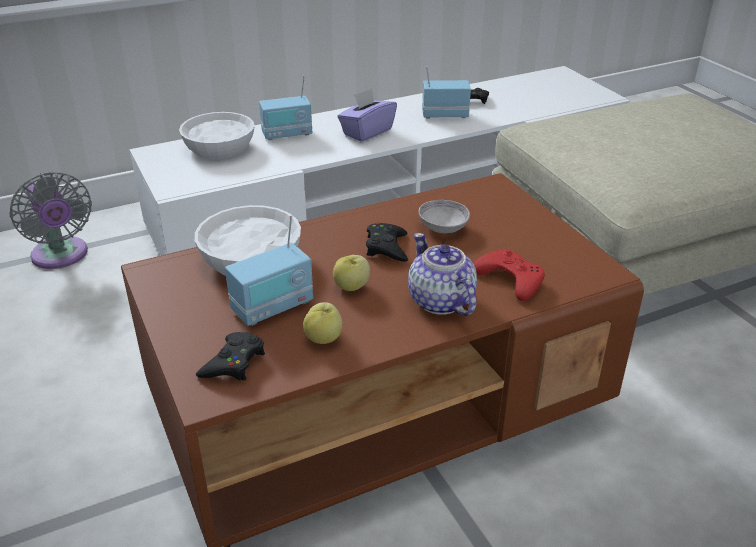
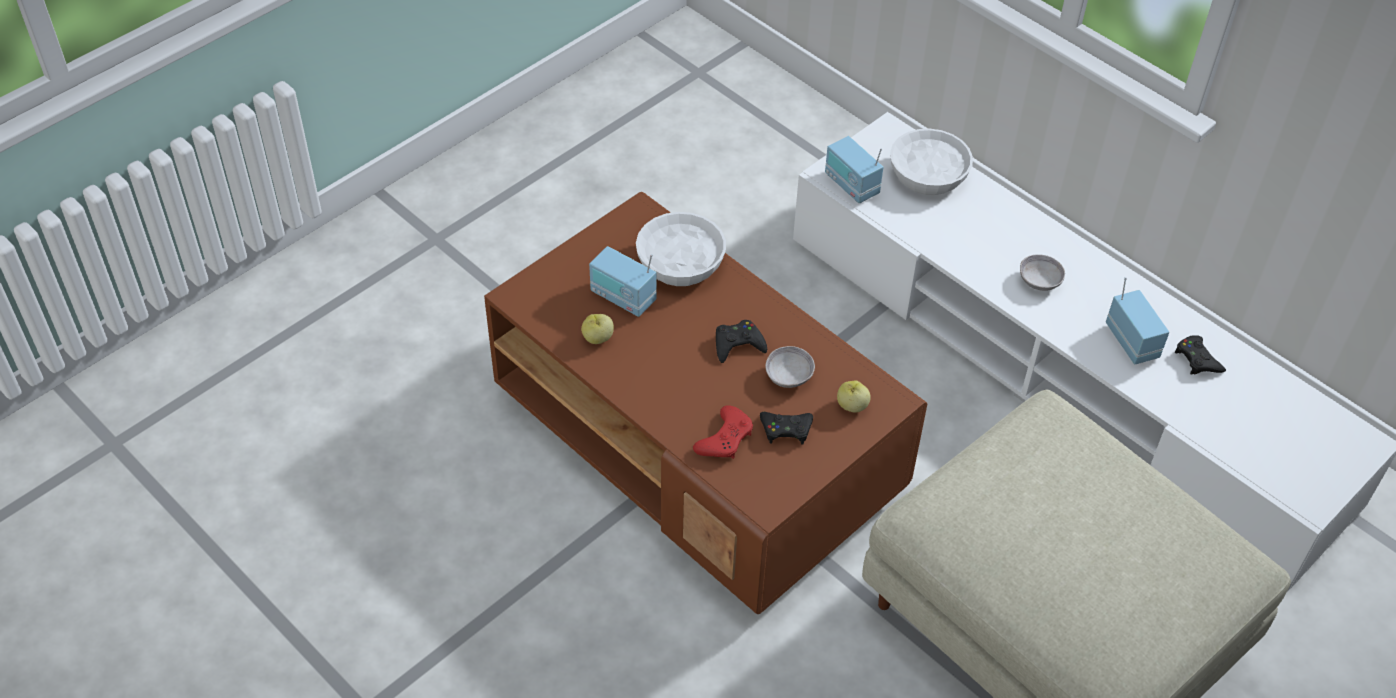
camera: 70 degrees right, 15 degrees up
grey fan [9,171,92,269] -> none
black game controller [196,332,265,381] -> black game controller moved to [760,412,813,444]
radio [259,76,312,140] -> radio moved to [825,136,883,203]
apple [333,255,370,291] -> apple moved to [837,380,871,413]
purple tissue box [337,88,397,142] -> grey bowl [1020,254,1065,291]
teapot [408,233,477,316] -> none

